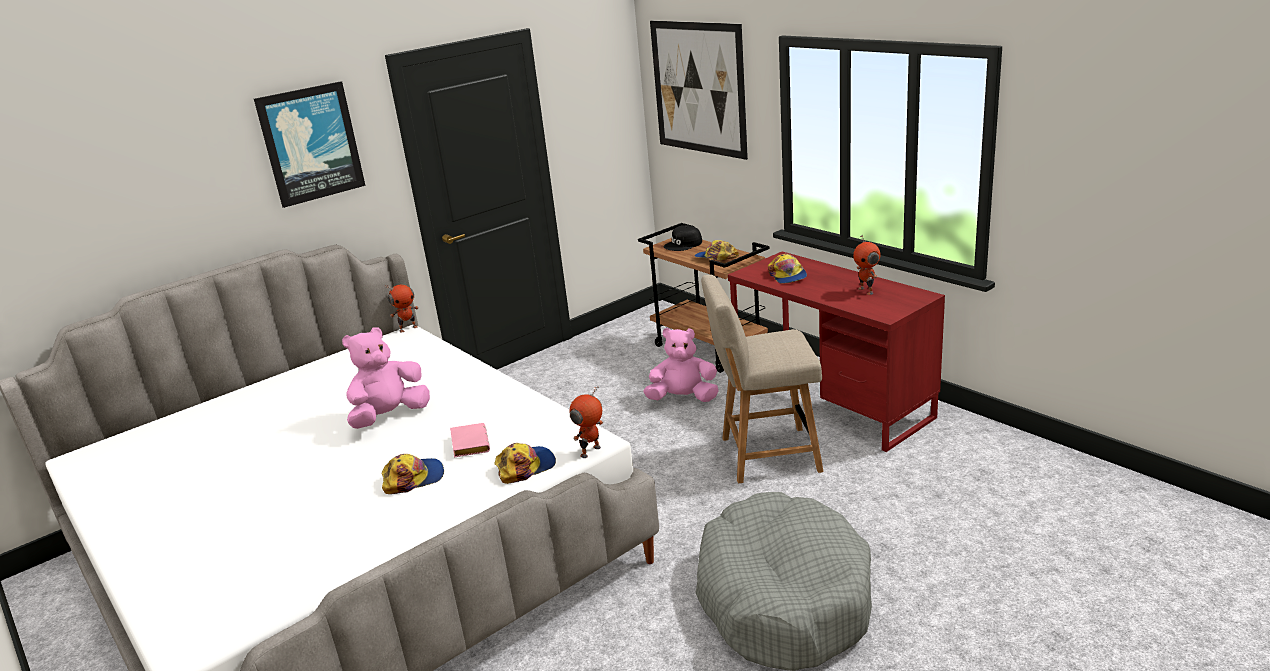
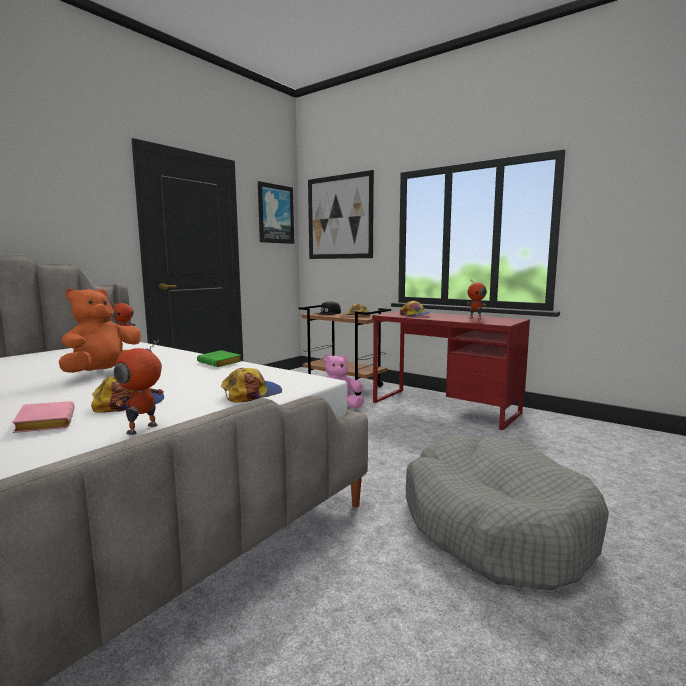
camera: 15 degrees left, 15 degrees down
picture [254,81,365,208] -> picture moved to [258,181,294,244]
pink plush toy [342,327,430,429] -> orange plush toy [59,288,141,373]
pink book [450,423,490,457] -> pink book moved to [12,401,75,433]
toy robot [569,386,604,458] -> toy robot moved to [114,339,164,435]
beige chair [701,275,824,484] -> none
none -> green book [197,350,241,367]

